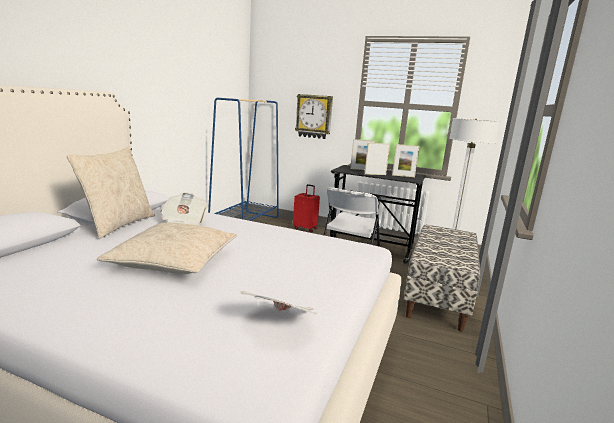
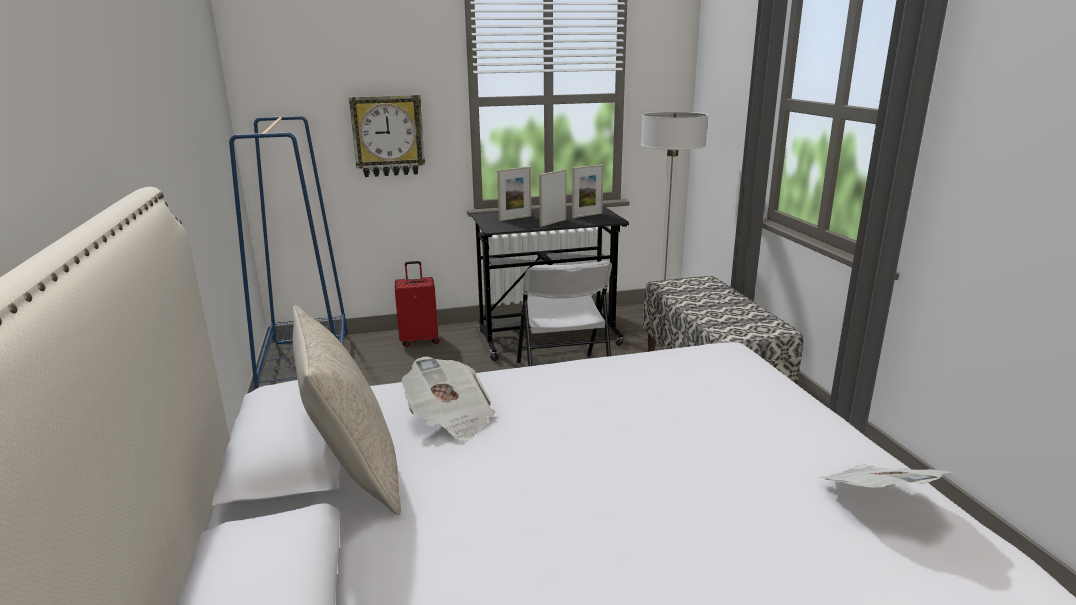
camera: 35 degrees left, 5 degrees up
beige pillow [97,222,237,274] -> none

